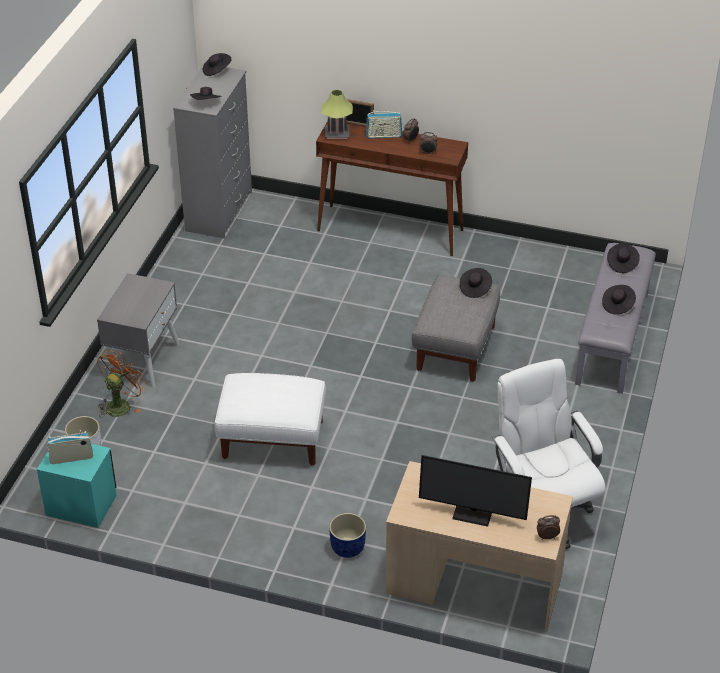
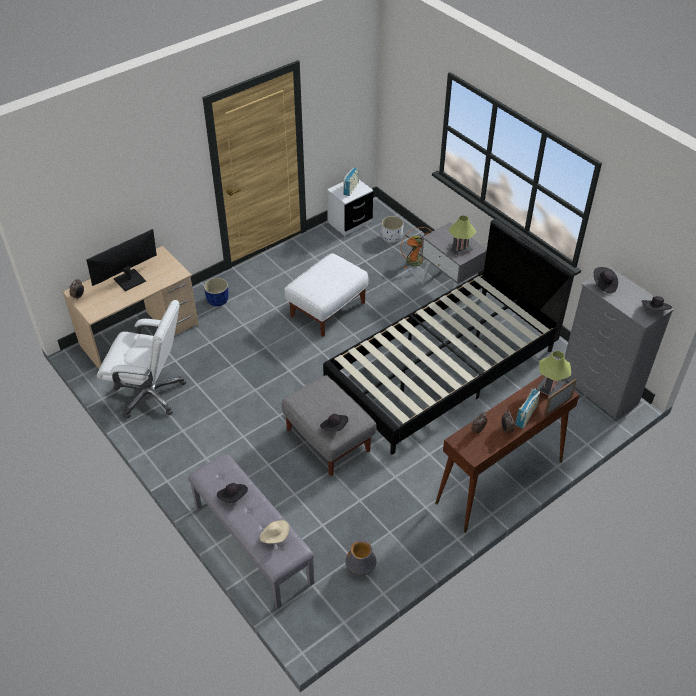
camera: 125 degrees right, 5 degrees up
turquoise nightstand [37,436,117,528] -> white nightstand [327,180,373,236]
black hat [607,243,640,273] -> beige hat [260,520,289,544]
none -> black bed [323,219,575,455]
none -> vase [345,540,376,575]
none -> table lamp [448,215,477,256]

